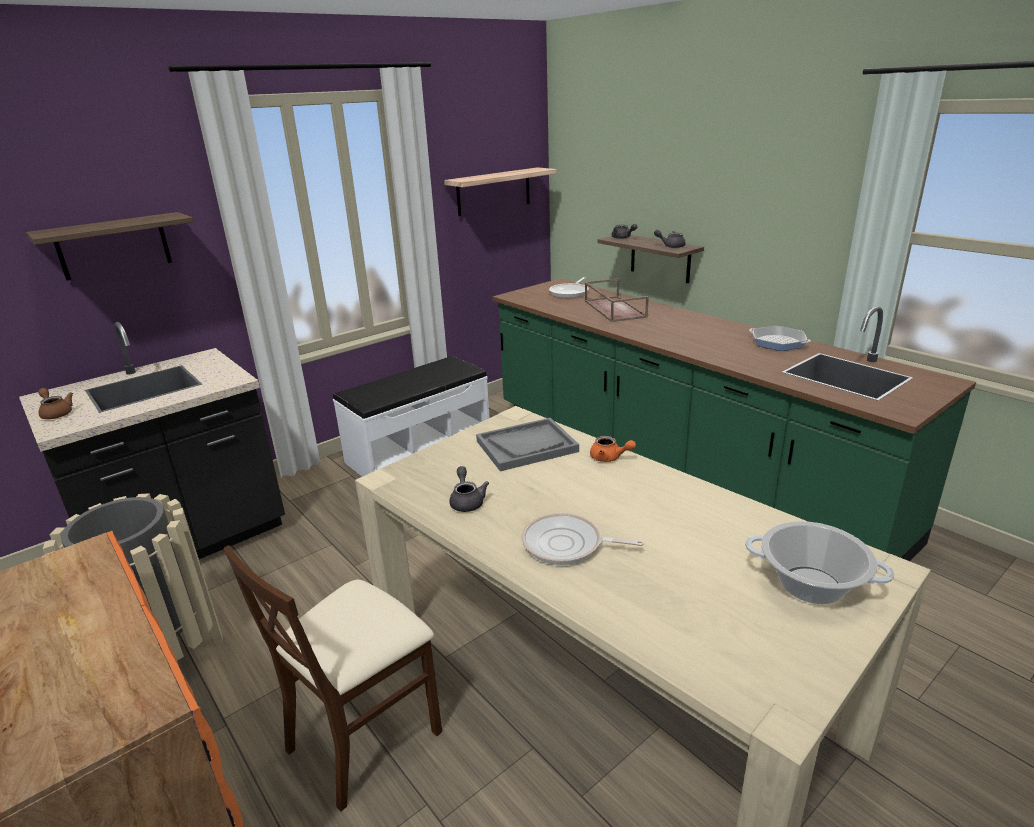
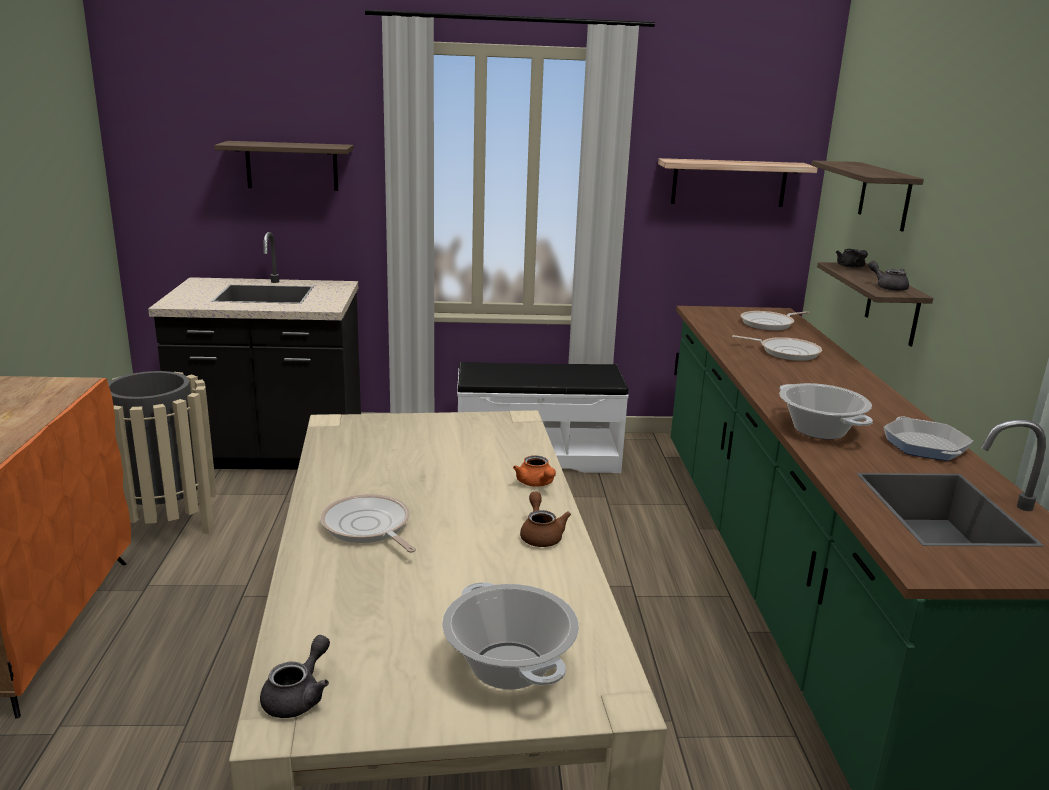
camera: 35 degrees right, 5 degrees down
brown teapot [38,388,73,419] -> brown teapot moved to [520,492,571,547]
beige chair [223,545,442,812] -> none
grey teapot [449,466,489,512] -> grey teapot moved to [260,635,330,718]
grey tray [476,418,579,471] -> none
brown tray [585,278,649,322] -> frying pan [732,335,822,361]
none -> cooking pot [779,383,873,440]
none -> shelf [811,161,924,232]

